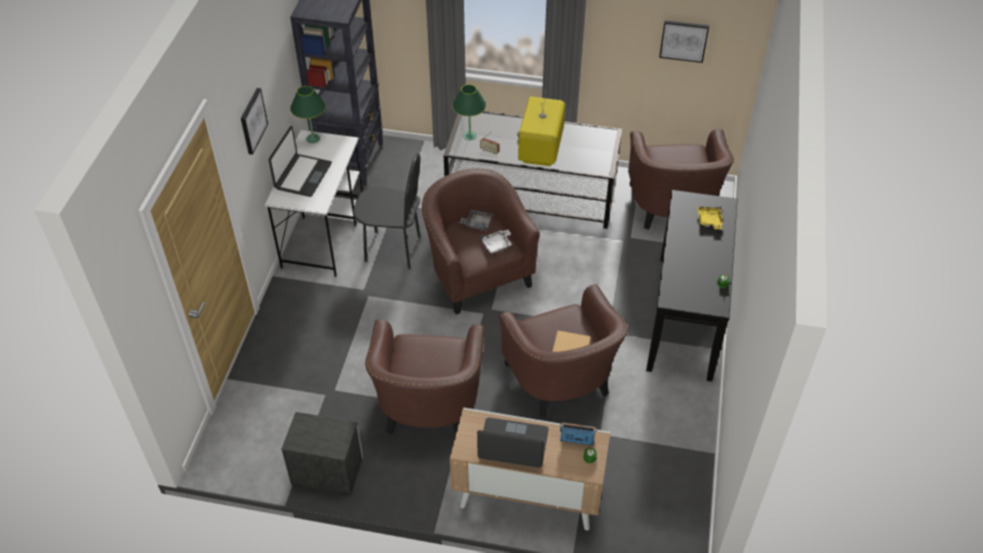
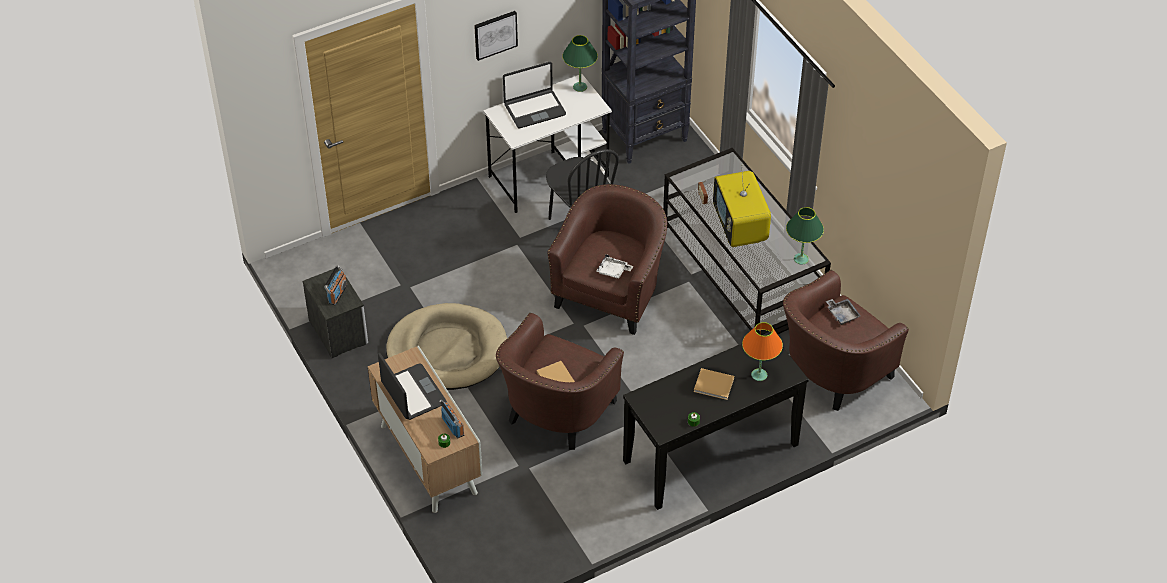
camera: 50 degrees right, 0 degrees up
brown armchair [365,319,484,434] -> beige dog bed [386,303,507,390]
green table lamp [452,84,486,140] -> green table lamp moved to [786,207,824,264]
grey tray [460,210,494,231] -> grey tray moved to [826,299,861,325]
television [517,87,565,166] -> television turned 75 degrees counterclockwise [713,165,771,247]
picture [659,20,709,63] -> none
yellow tray [697,206,723,229] -> orange table lamp [742,322,783,381]
none -> radio [324,265,347,305]
none -> beige book [694,368,734,400]

